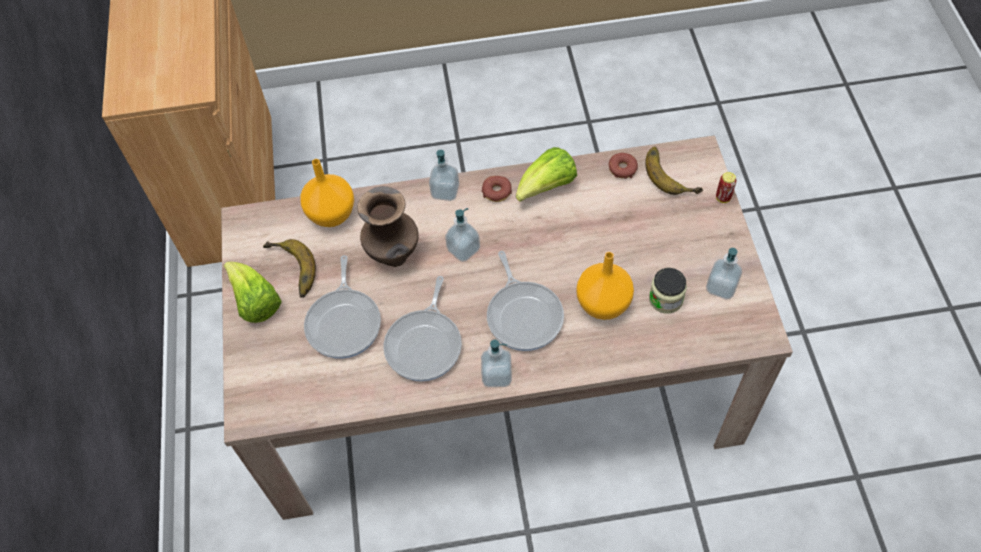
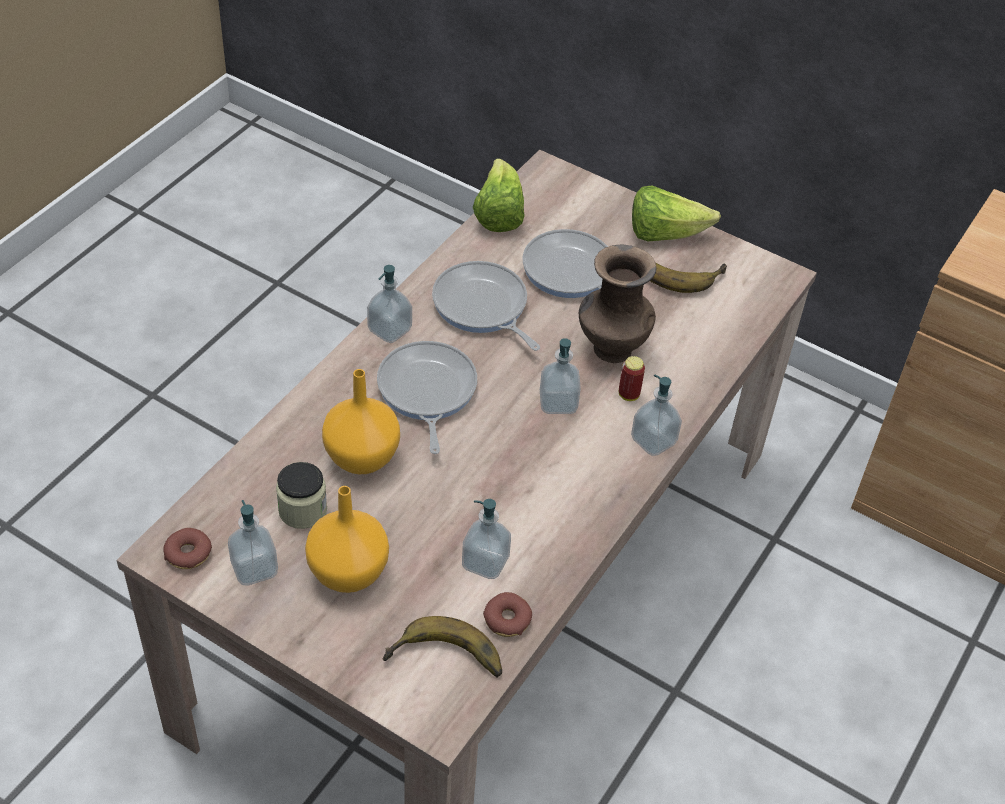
camera: 125 degrees right, 10 degrees down
orange vase [301,159,354,227] -> orange vase moved to [305,486,389,593]
donut [482,176,512,202] -> donut moved to [163,528,212,569]
frying pan [487,251,564,351] -> frying pan turned 60 degrees clockwise [377,341,477,454]
lettuce [516,147,577,202] -> lettuce moved to [473,159,525,232]
can [716,172,737,203] -> can moved to [619,356,645,401]
none -> soap dispenser [462,499,511,579]

